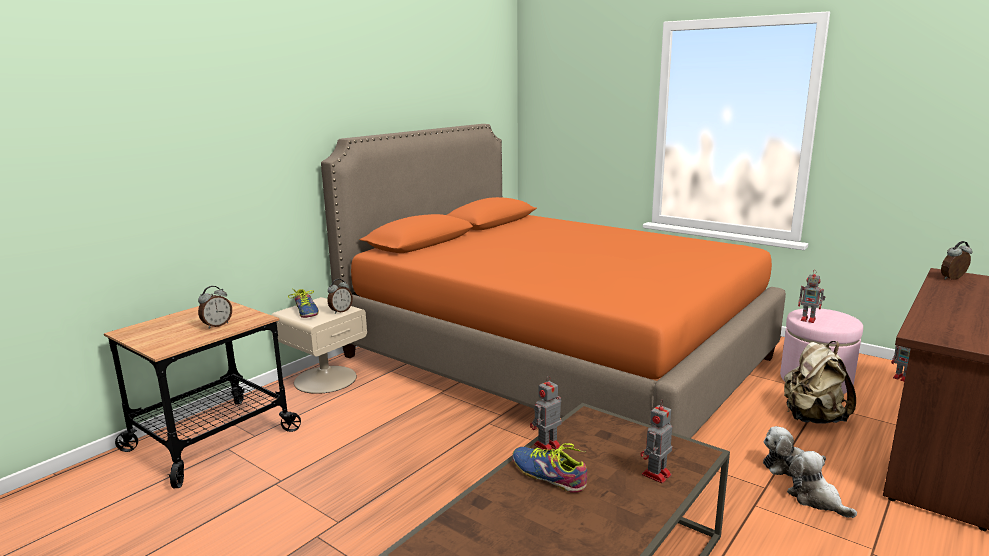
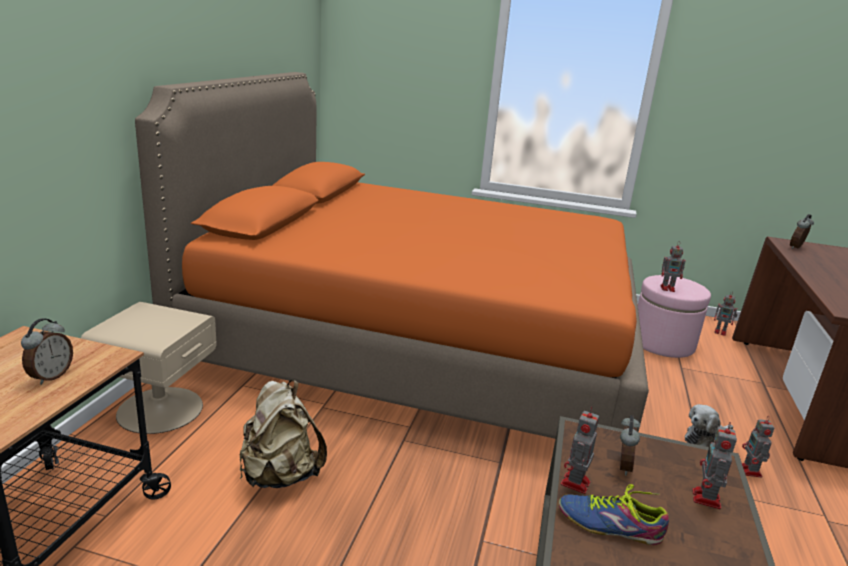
camera: 25 degrees left, 5 degrees up
shoe [288,289,319,318] -> none
alarm clock [327,279,353,314] -> alarm clock moved to [620,415,640,476]
beige backpack [784,341,856,424] -> beige backpack moved to [240,380,327,488]
plush toy [787,451,857,518] -> toy robot [742,416,774,478]

